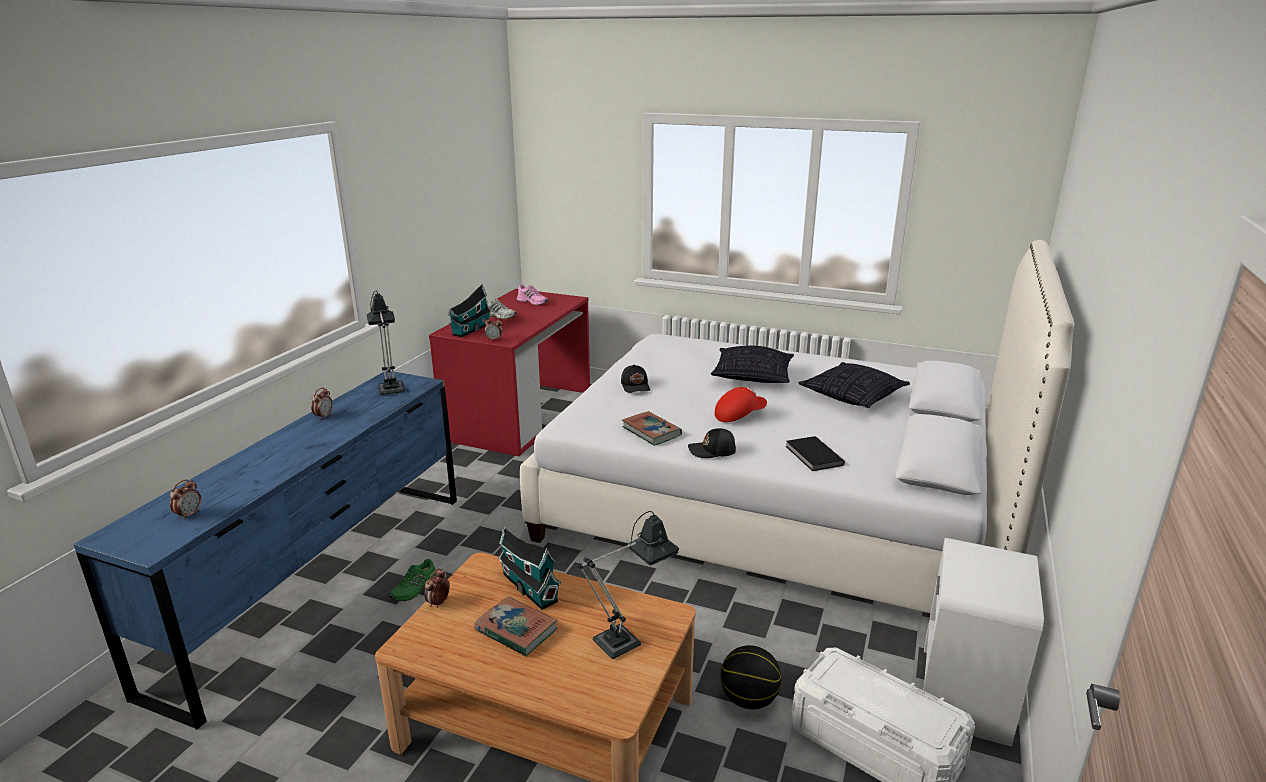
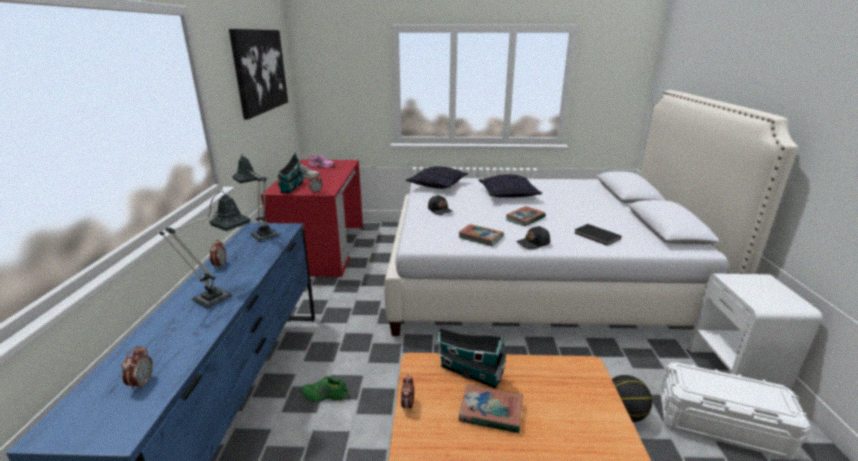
camera: 20 degrees left, 0 degrees up
green shoe [389,559,436,601] -> green shoe turned 75 degrees clockwise [301,376,349,402]
table lamp [578,511,679,659] -> table lamp moved to [160,191,250,308]
red cap [715,387,767,422] -> book [506,206,546,226]
pillow [799,362,910,408] -> pillow moved to [406,166,468,189]
none -> picture [229,29,288,119]

